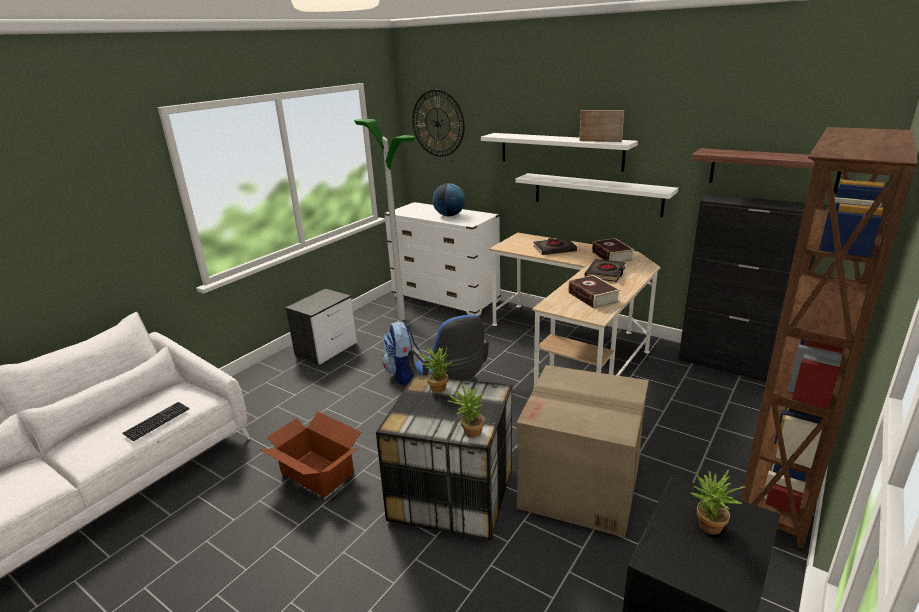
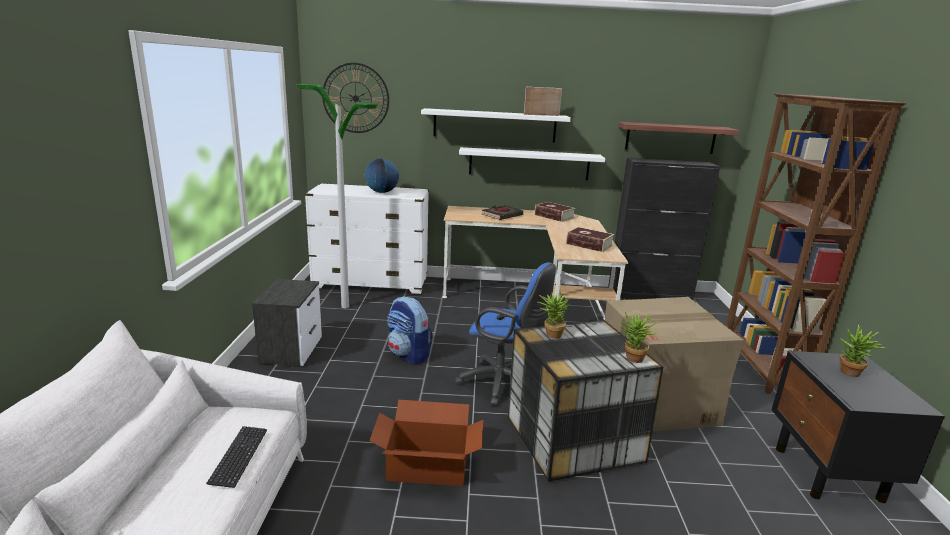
camera: 35 degrees left, 5 degrees down
black book [584,259,626,282] -> none

